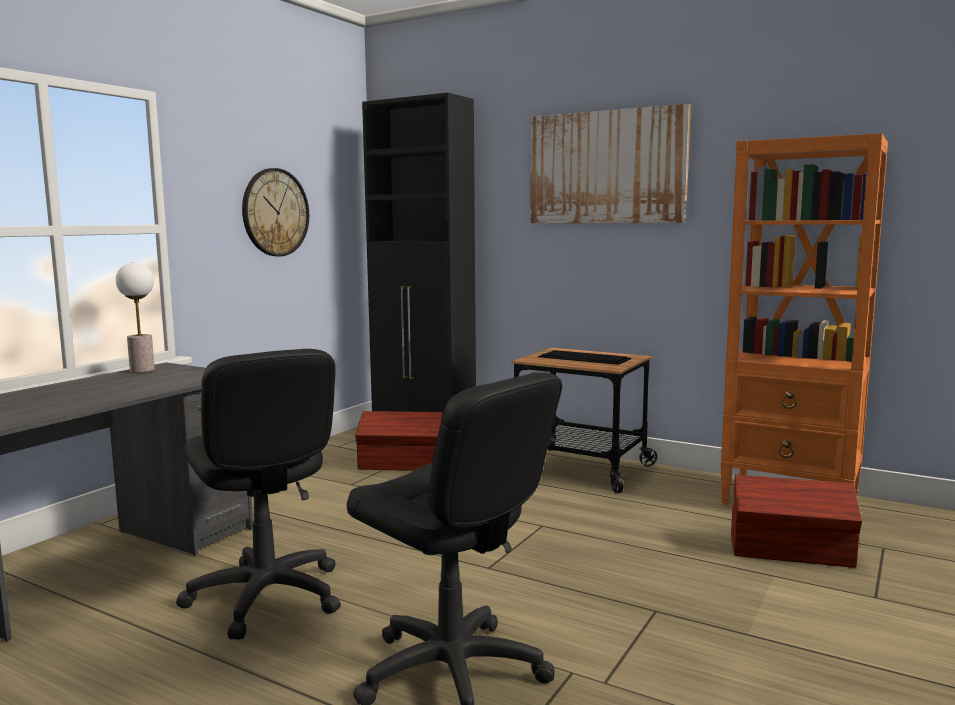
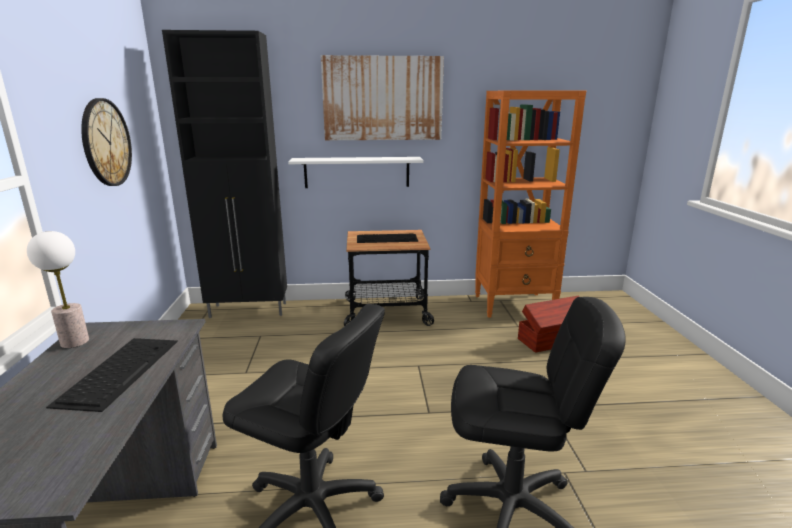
camera: 35 degrees left, 10 degrees up
brown storage box [355,411,443,471] -> none
none -> keyboard [46,338,178,412]
none -> white shelf [288,157,424,188]

